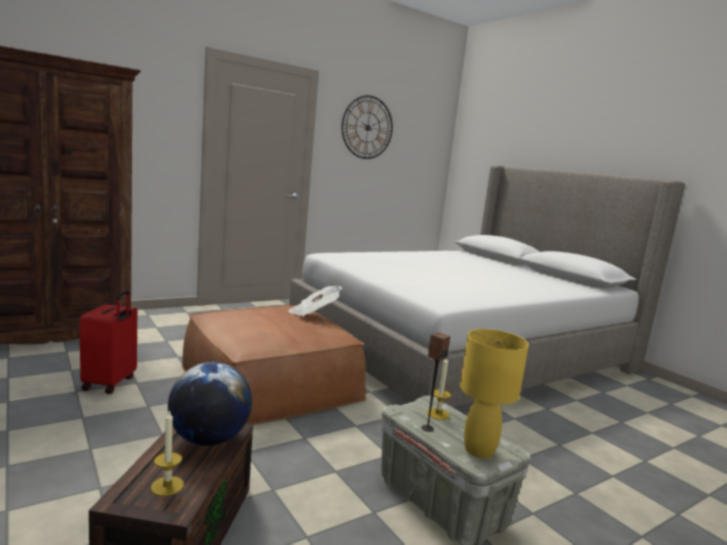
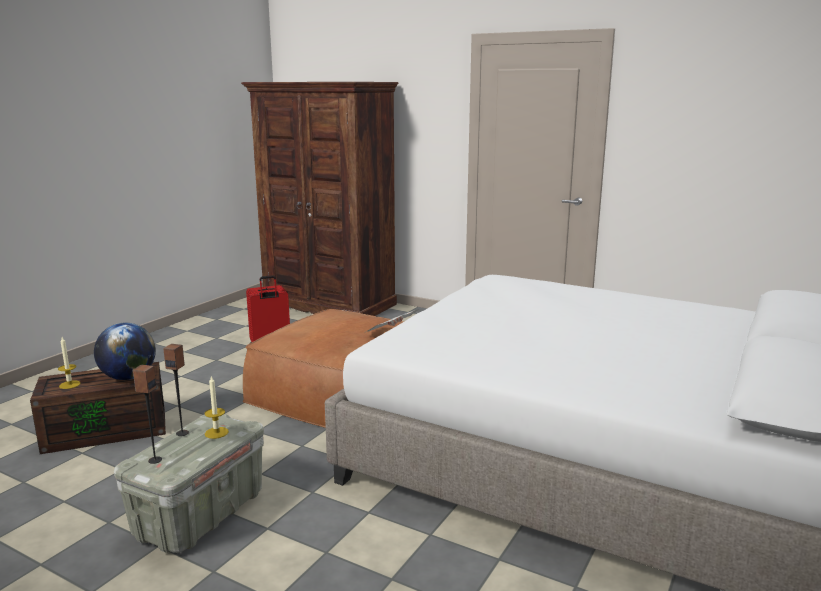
camera: 65 degrees right, 5 degrees up
wall clock [341,95,393,159] -> none
yellow table lamp [460,329,529,458] -> speaker [133,365,162,464]

